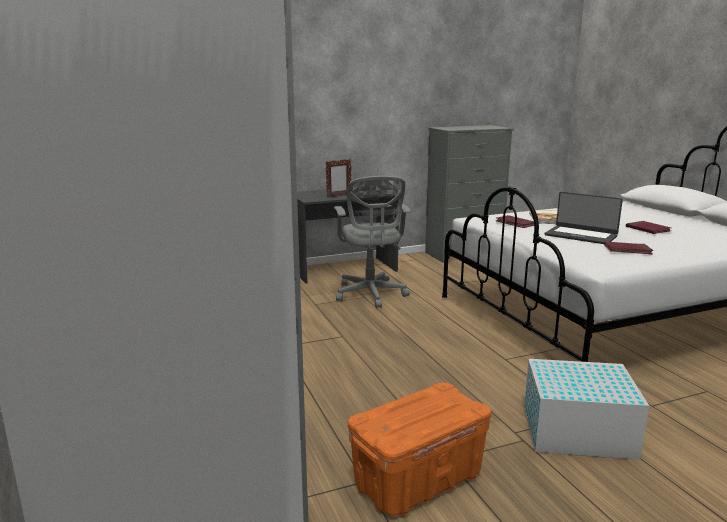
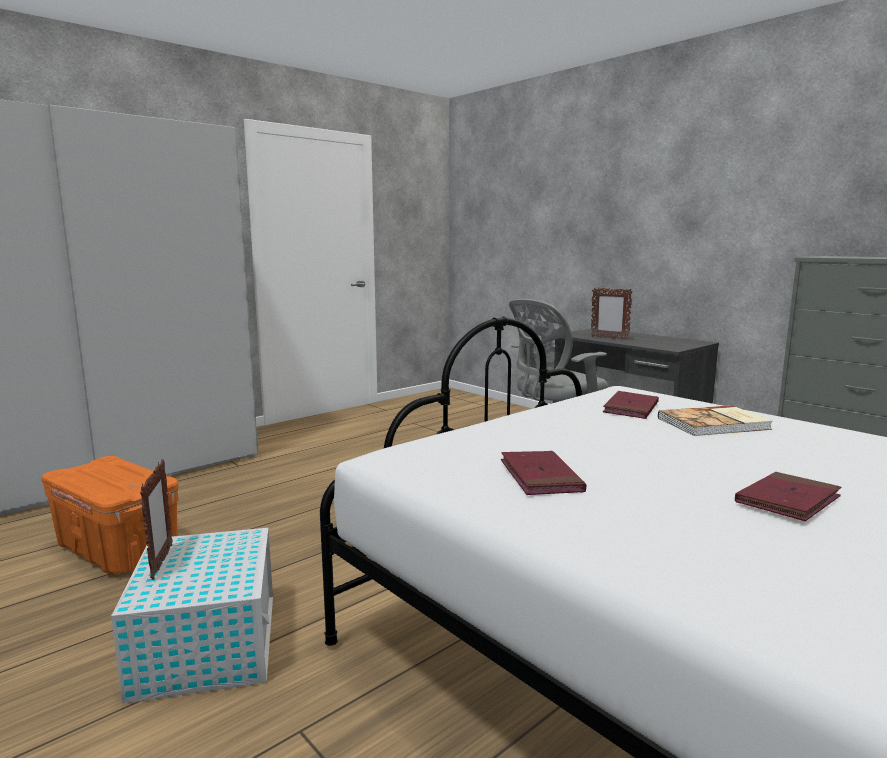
camera: 70 degrees right, 5 degrees down
laptop [545,192,623,244] -> none
none -> picture frame [140,459,173,580]

